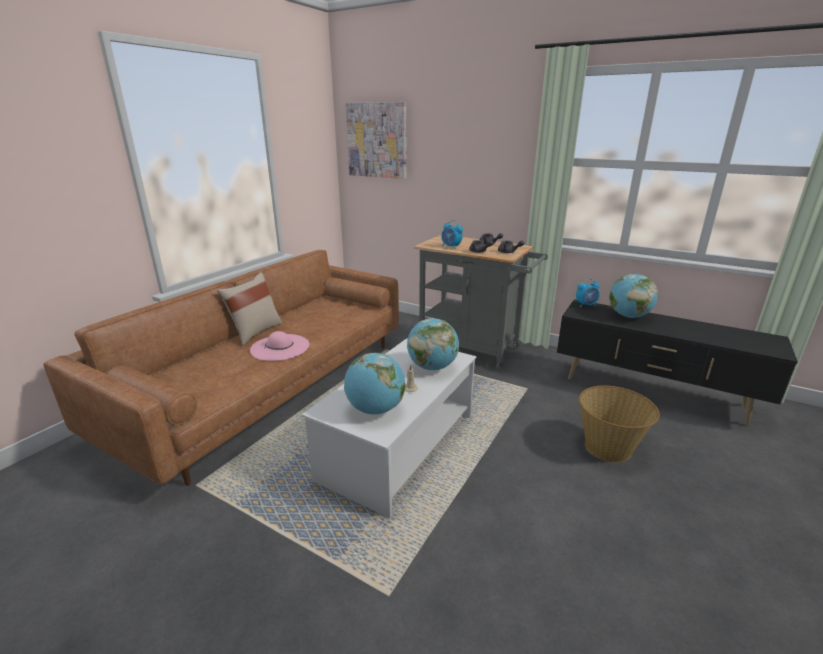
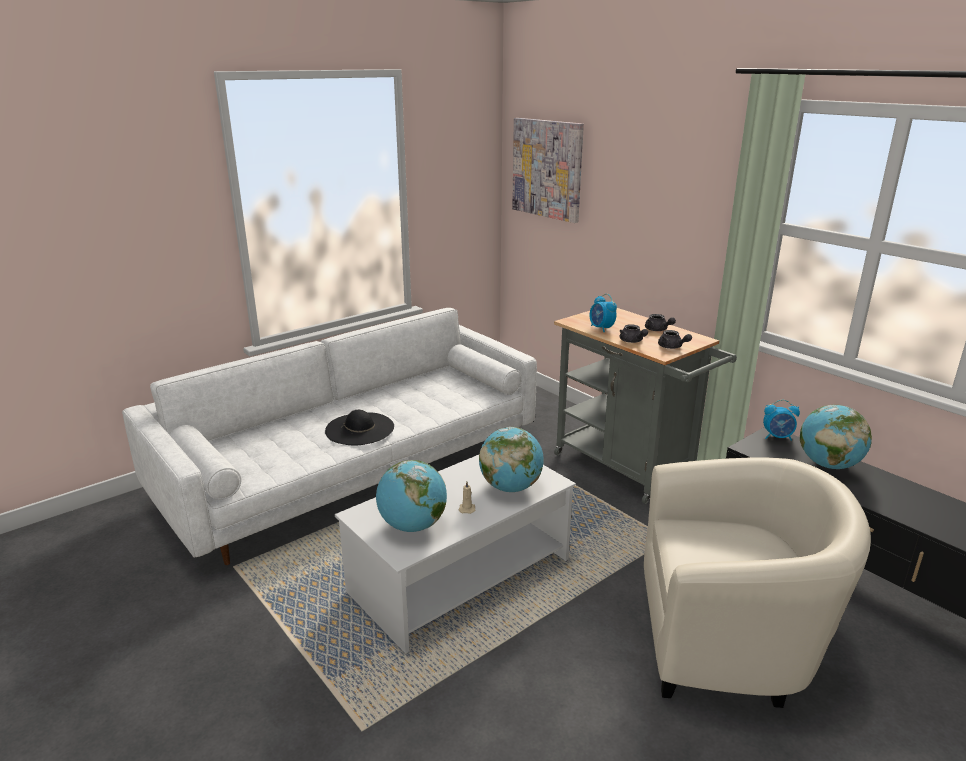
camera: 20 degrees right, 0 degrees up
brown sofa [43,250,399,486] -> white sofa [122,308,537,565]
beige pillow [217,272,282,345] -> none
pink hat [250,331,309,361] -> black hat [325,410,394,445]
basket [579,385,660,462] -> beige armchair [644,457,871,708]

